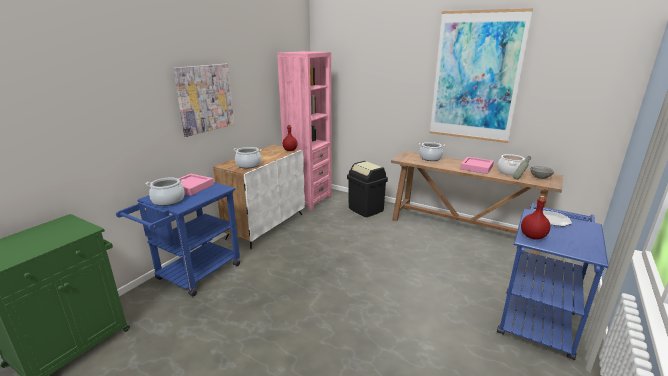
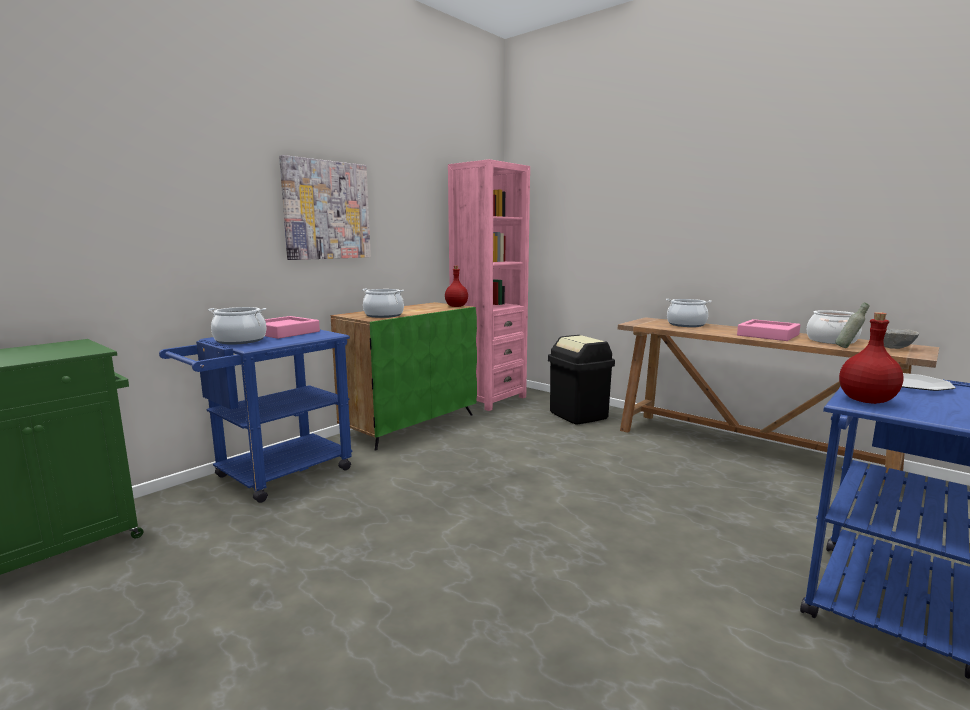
camera: 10 degrees right, 10 degrees down
white cabinet [213,145,305,249] -> green cabinet [331,302,477,451]
picture [430,8,533,143] -> none

